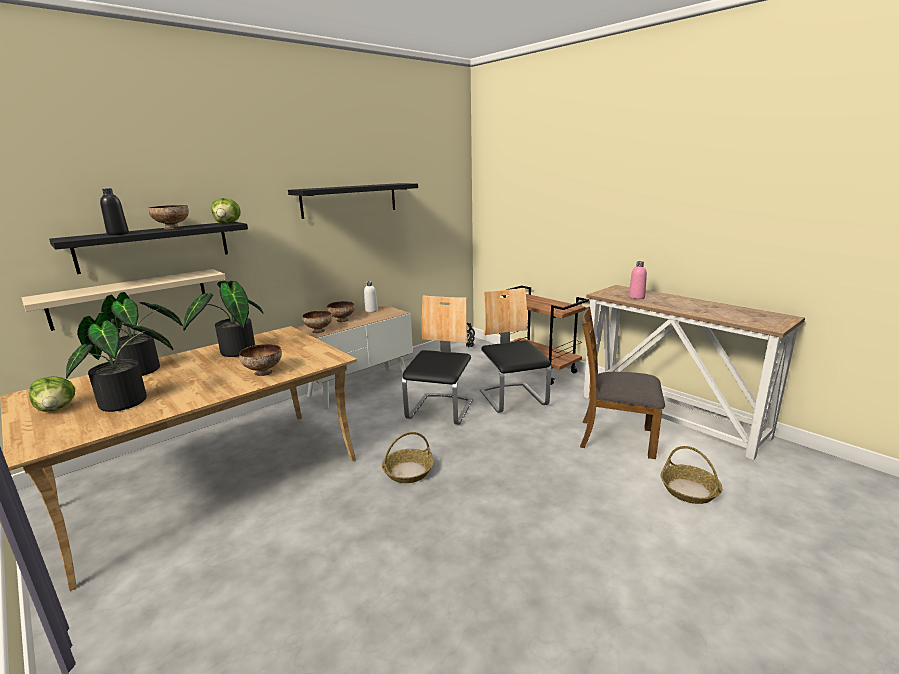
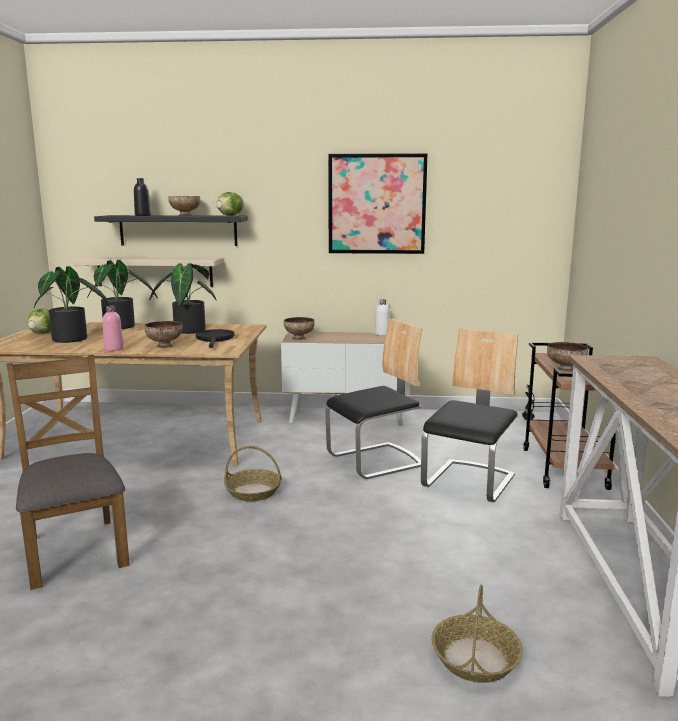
camera: 45 degrees right, 5 degrees down
black shelf [288,183,418,219] -> picture [328,153,428,254]
bowl [327,301,355,322] -> bowl moved to [547,342,588,372]
brown chair [580,306,665,459] -> brown chair moved to [6,355,130,590]
pink bottle [629,261,647,299] -> pink bottle moved to [103,306,124,351]
none -> black frying pan [196,329,235,348]

